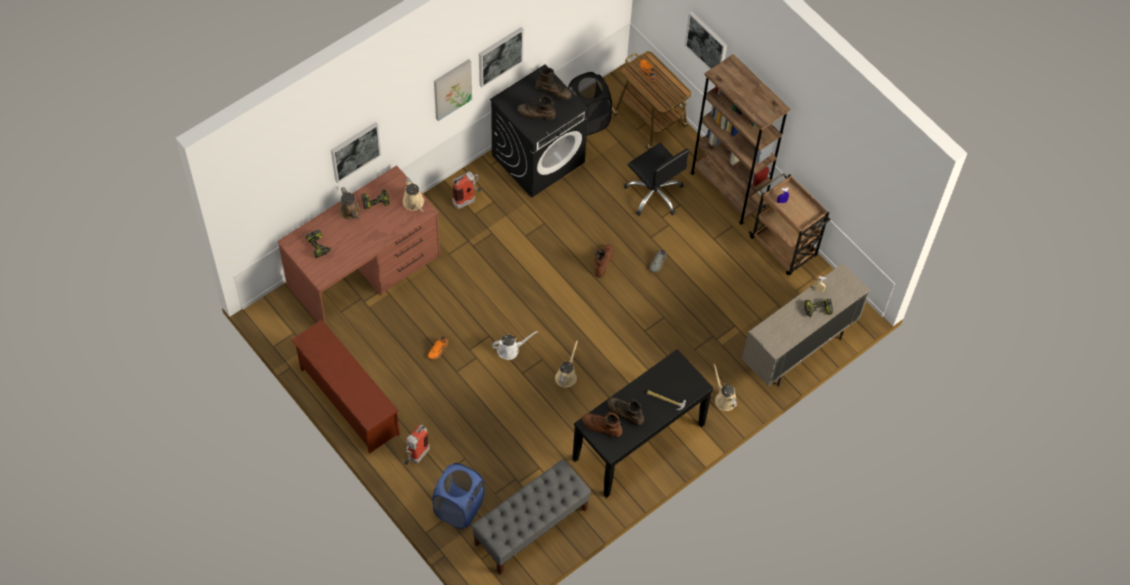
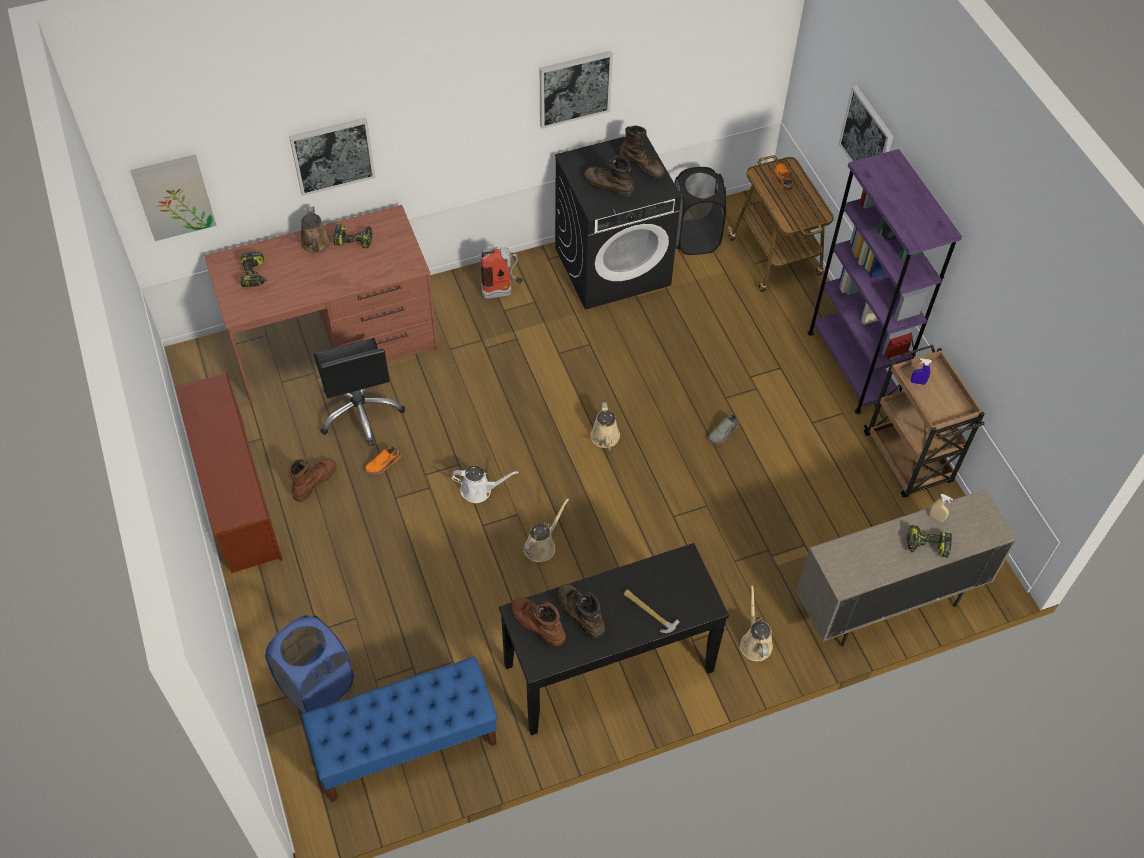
camera: 20 degrees right, 5 degrees down
beige watering can [403,178,424,212] -> beige watering can moved to [590,402,620,451]
fire extinguisher [404,425,430,465] -> none
picture [434,59,472,121] -> picture moved to [130,154,217,241]
grey bench [471,459,591,574] -> blue bench [302,657,498,802]
brown boot [594,244,614,278] -> brown boot moved to [288,459,336,502]
black office chair [624,143,690,216] -> black office chair moved to [314,338,405,446]
brown bookcase [690,54,790,225] -> purple bookcase [808,149,962,414]

